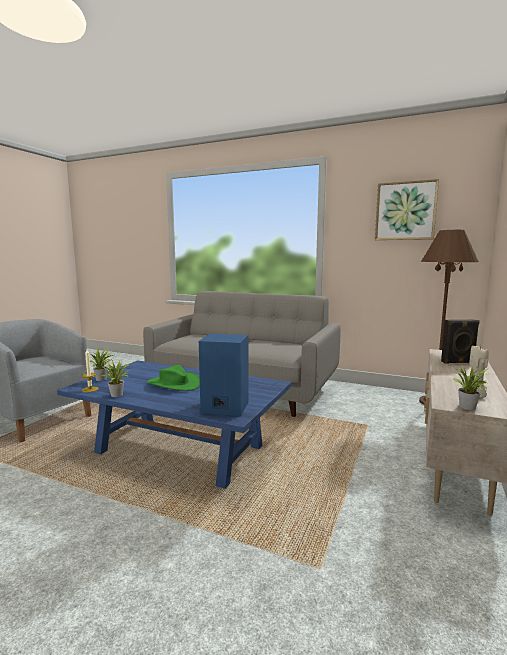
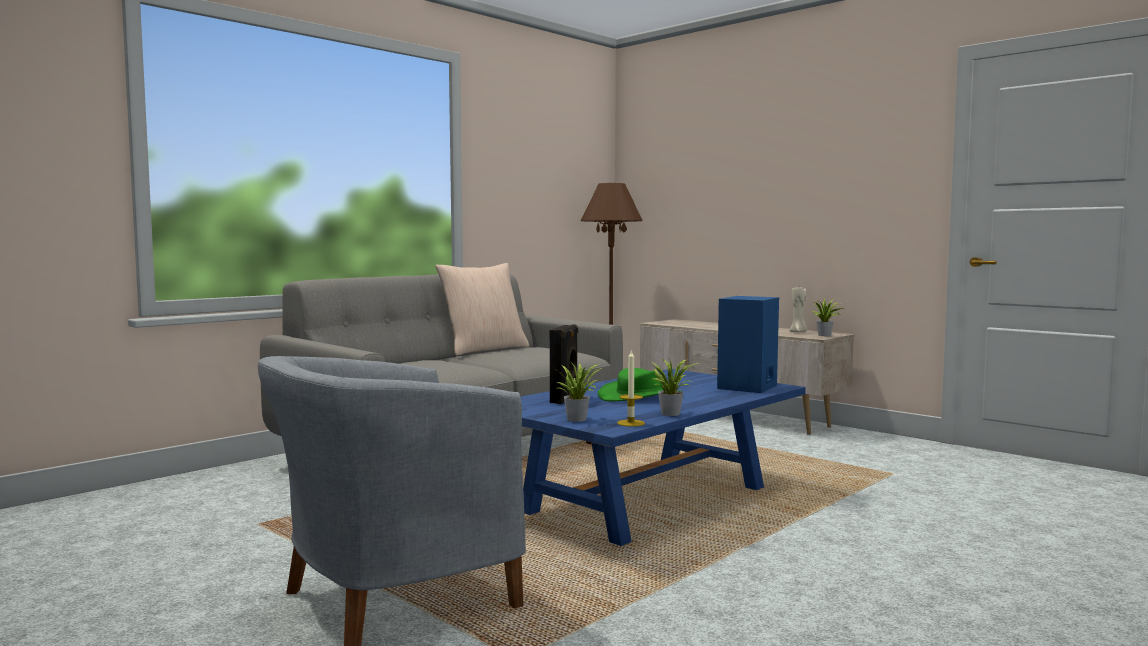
camera: 70 degrees left, 5 degrees down
picture [375,179,439,240] -> none
black speaker [441,319,480,364] -> black speaker moved to [550,325,578,404]
none -> beige pillow [435,263,529,356]

